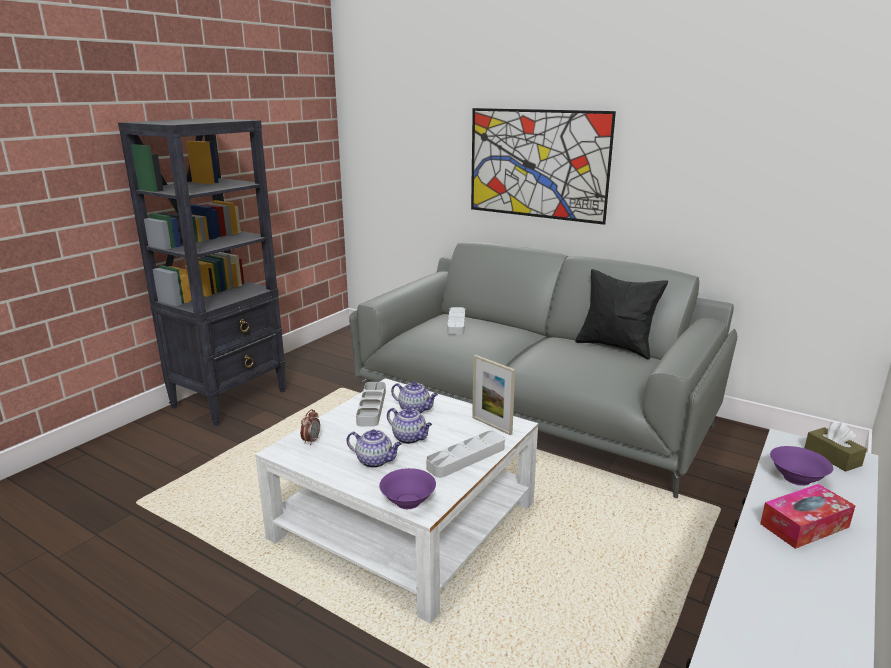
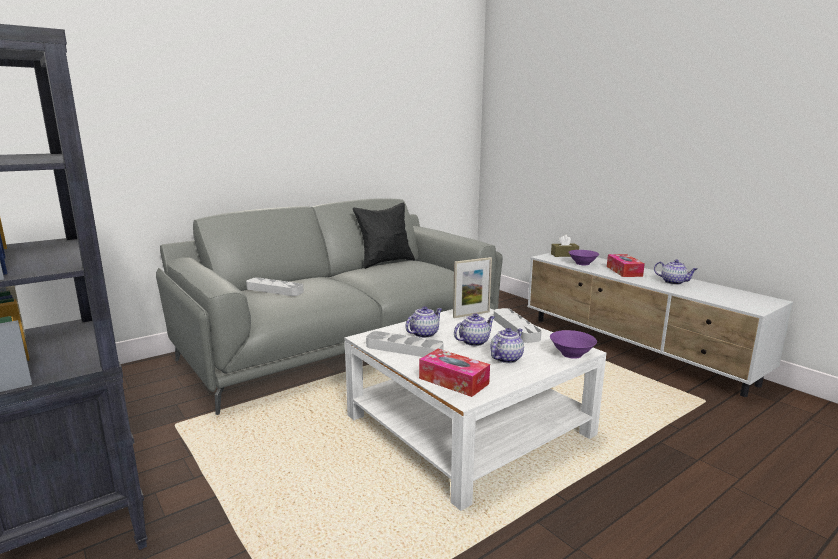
camera: 70 degrees left, 5 degrees down
alarm clock [300,409,320,445] -> tissue box [419,349,490,397]
picture [471,108,616,225] -> none
none -> teapot [654,260,697,285]

